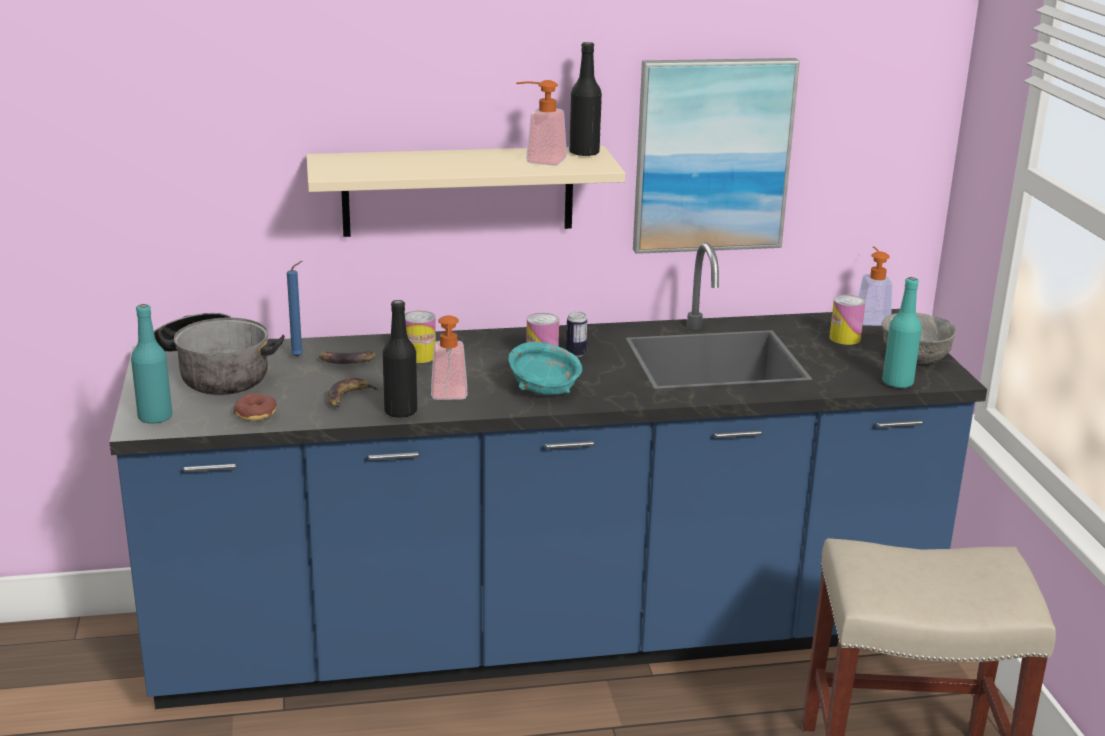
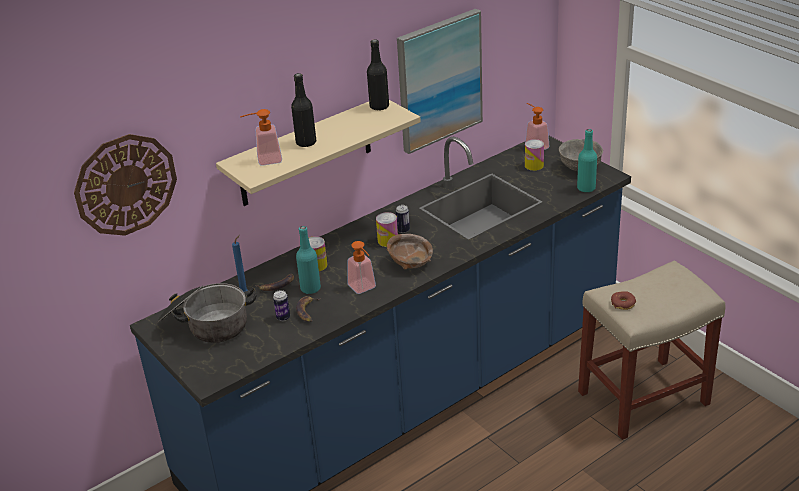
camera: 25 degrees left, 10 degrees up
turquoise bottle [131,304,172,424] -> turquoise bottle moved to [296,226,321,294]
donut [234,393,277,421] -> donut moved to [611,291,636,310]
black bottle [383,300,417,418] -> black bottle moved to [291,73,316,147]
turquoise bowl [508,342,582,395] -> brown bowl [387,234,433,270]
soap dispenser [516,80,567,166] -> soap dispenser moved to [240,109,282,166]
none -> wall clock [74,134,177,236]
none -> can [273,290,290,321]

